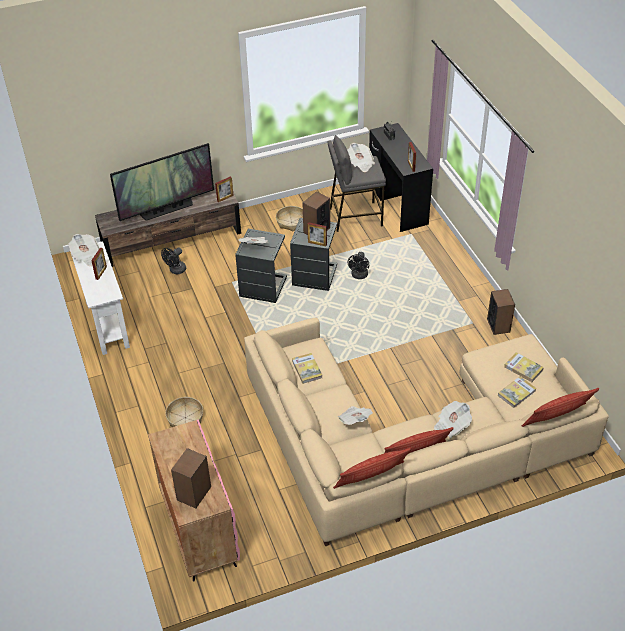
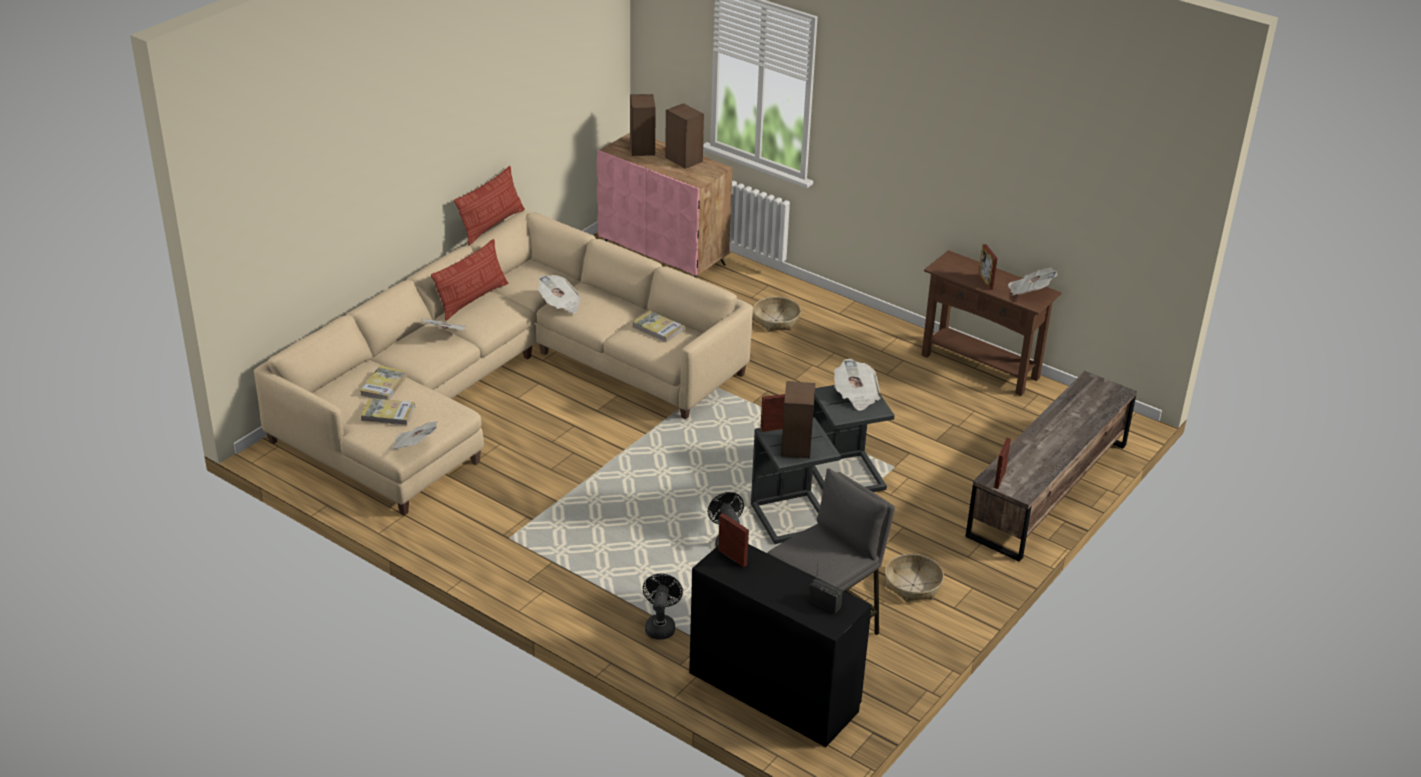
camera: 145 degrees right, 10 degrees down
white console table [72,241,130,355] -> brown console table [922,250,1062,396]
television [110,143,214,221] -> none
black fan [161,247,186,274] -> black fan moved to [643,574,683,640]
newspaper [347,143,375,172] -> newspaper moved to [390,421,438,450]
speaker [487,289,515,335] -> speaker moved to [665,103,704,169]
pillow [522,388,599,427] -> none

